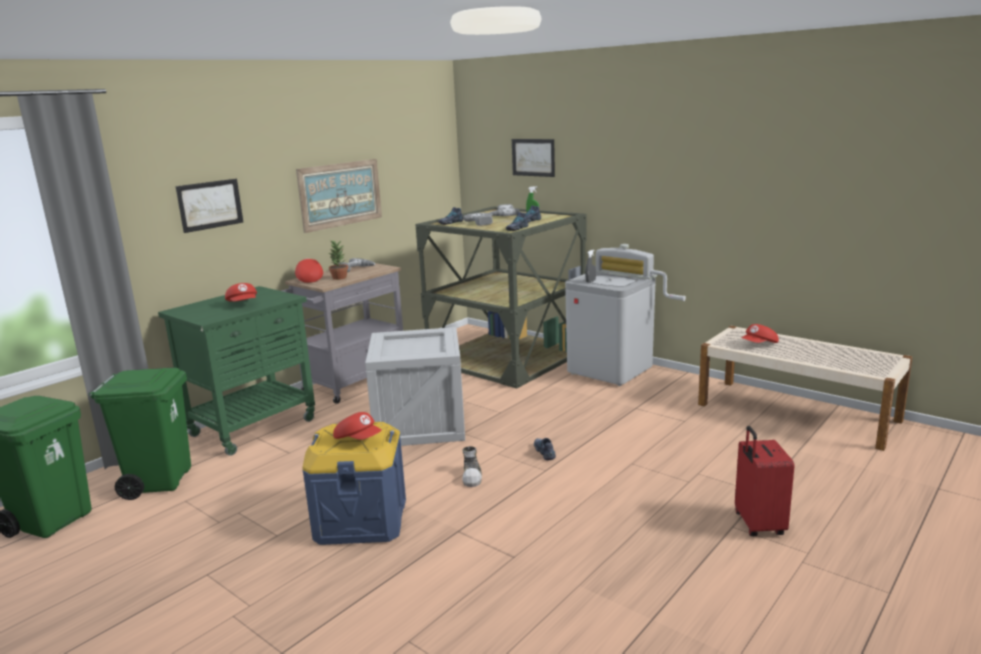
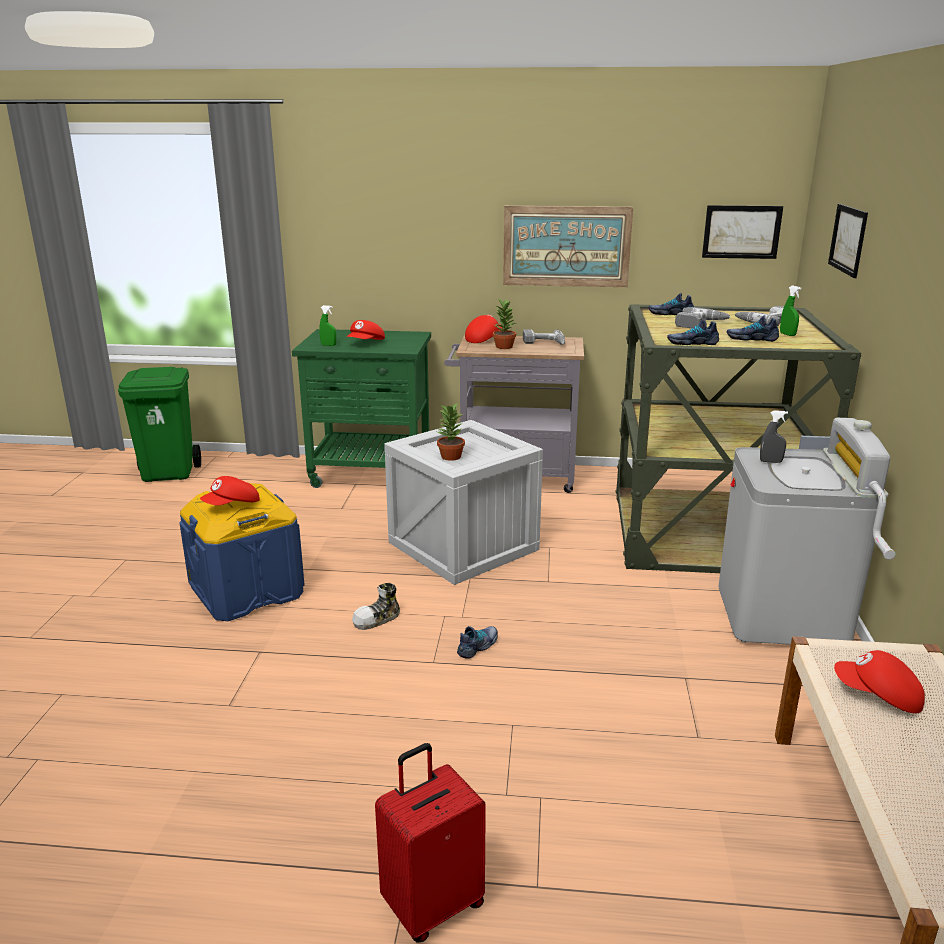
camera: 55 degrees right, 5 degrees up
green trash can [89,368,191,500] -> none
picture [176,179,244,233] -> picture moved to [702,205,783,259]
red cap [333,412,382,440] -> red cap turned 45 degrees clockwise [200,476,260,505]
none -> green spray bottle [319,305,336,346]
none -> potted plant [437,404,465,461]

